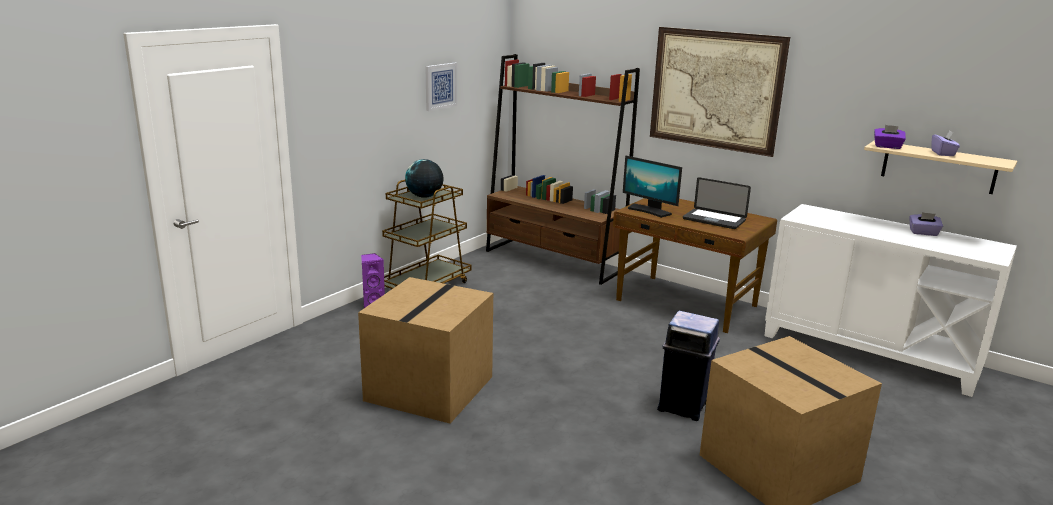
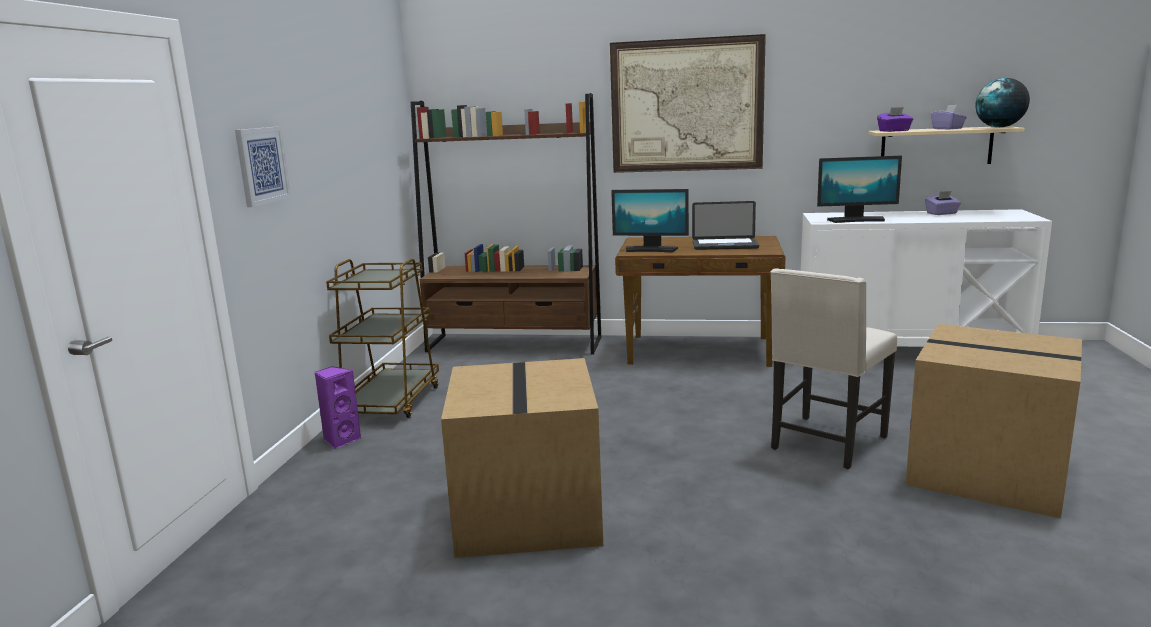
camera: 25 degrees left, 5 degrees down
globe [405,159,444,198] -> globe moved to [975,78,1030,127]
picture [425,63,457,111] -> picture moved to [235,126,291,207]
blue trash can [657,311,720,421] -> beige chair [770,268,897,469]
none -> monitor [817,156,902,223]

